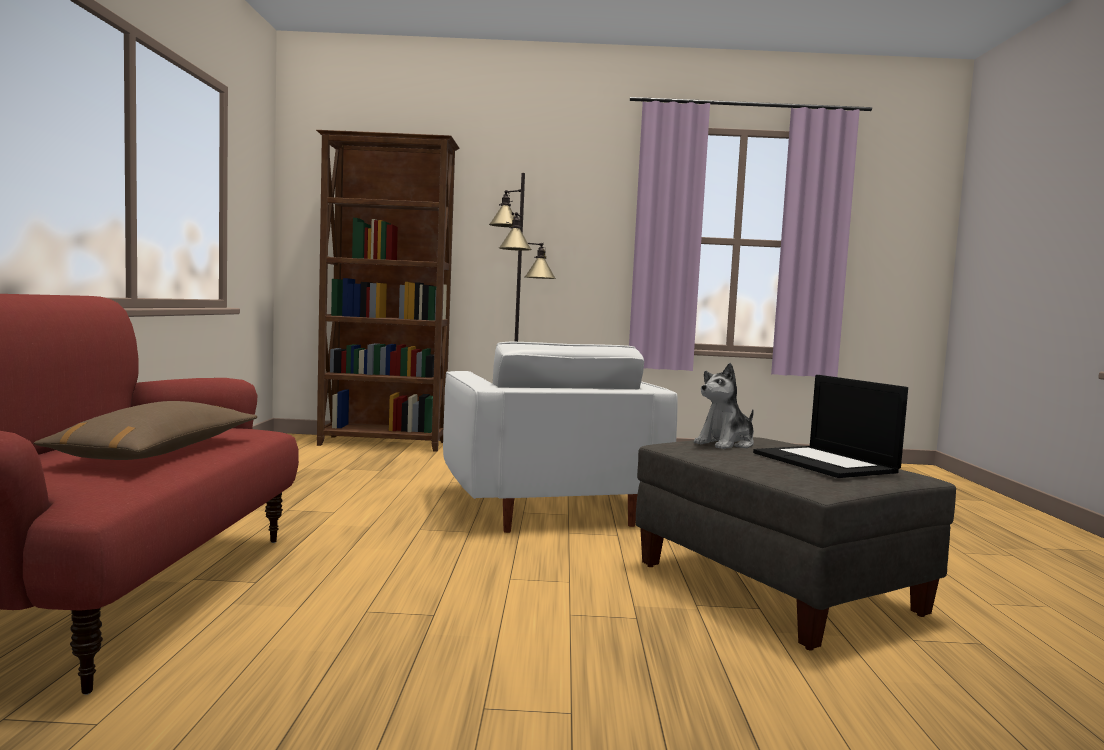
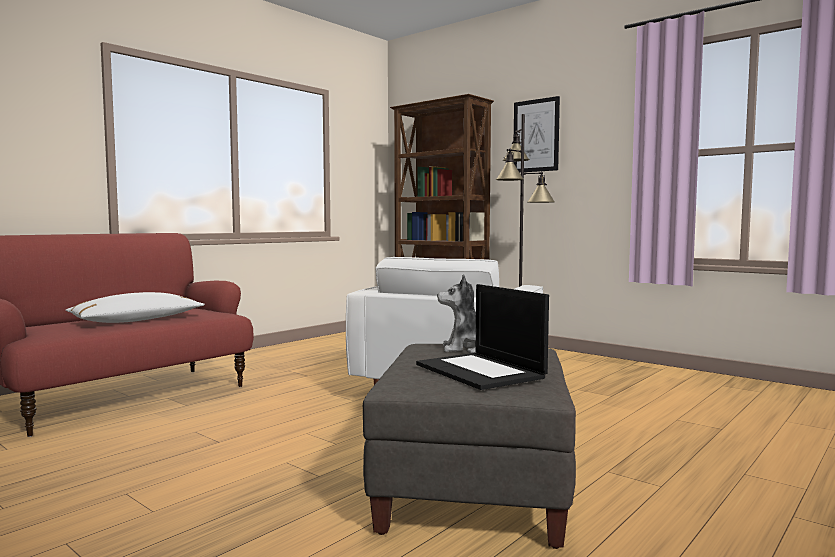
camera: 40 degrees right, 0 degrees up
brown pillow [34,401,257,460] -> white pillow [66,292,204,323]
laptop [753,375,908,478] -> laptop turned 45 degrees counterclockwise [416,284,549,390]
none -> picture [514,96,560,173]

